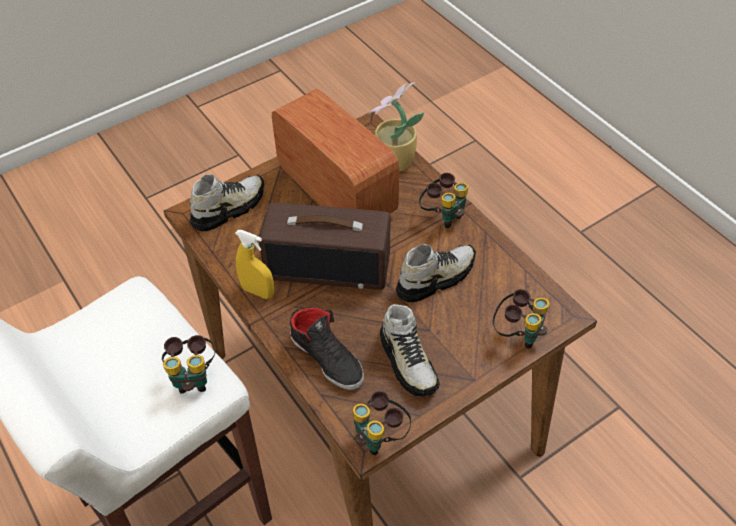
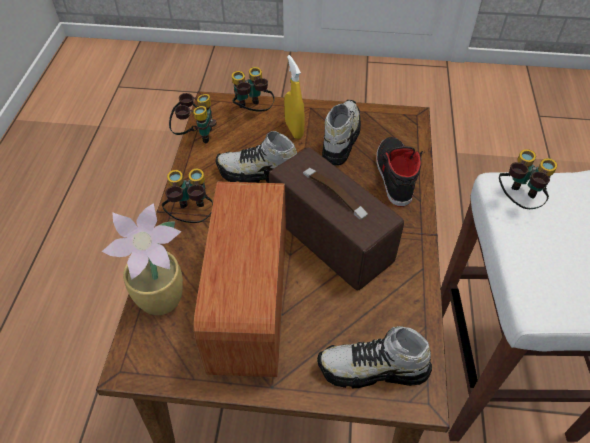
camera: 140 degrees left, 0 degrees up
yellow spray bottle [235,230,274,299] -> yellow spray bottle moved to [284,55,305,139]
binoculars [353,391,411,455] -> binoculars moved to [169,93,217,143]

